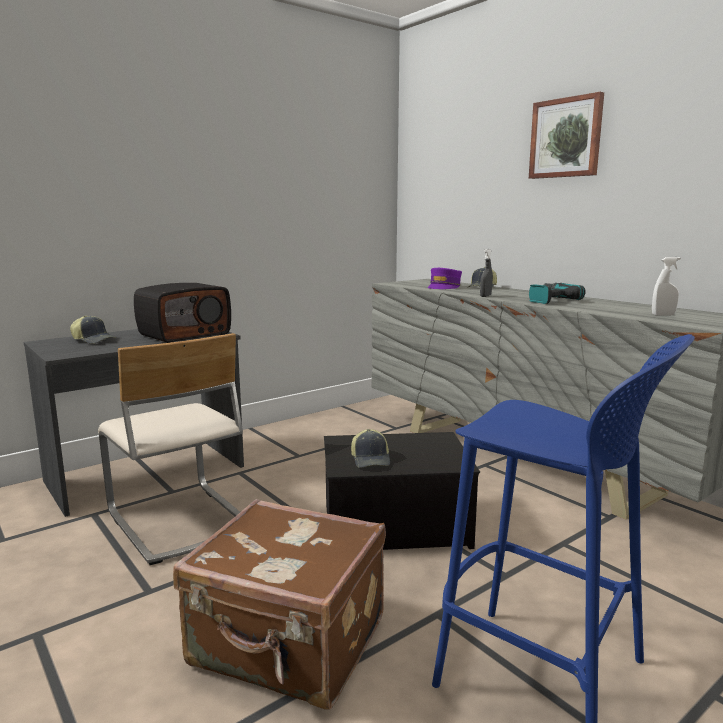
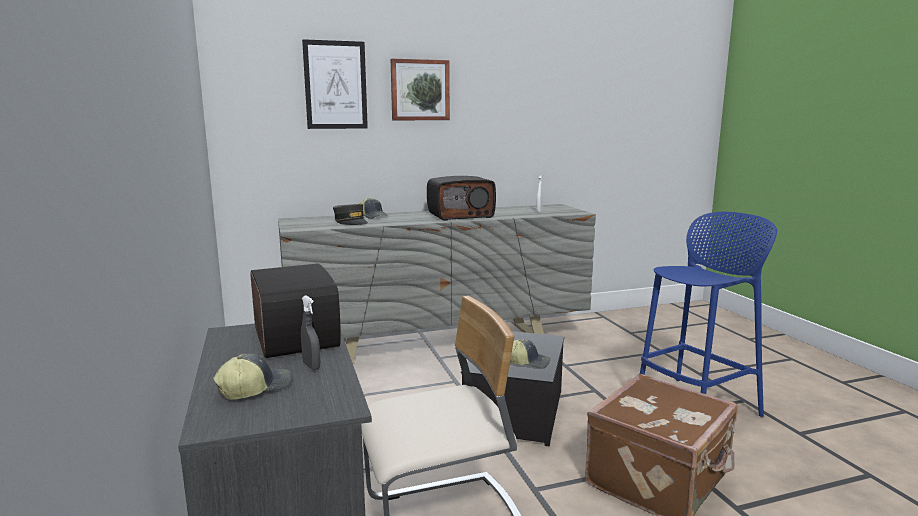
camera: 70 degrees left, 0 degrees up
purple cap [428,268,462,289] -> grey cap [333,204,368,225]
grey spray bottle [480,249,493,297] -> grey spray bottle moved to [301,295,320,370]
power drill [529,283,586,304] -> radio [427,176,496,221]
none -> picture [302,39,368,129]

